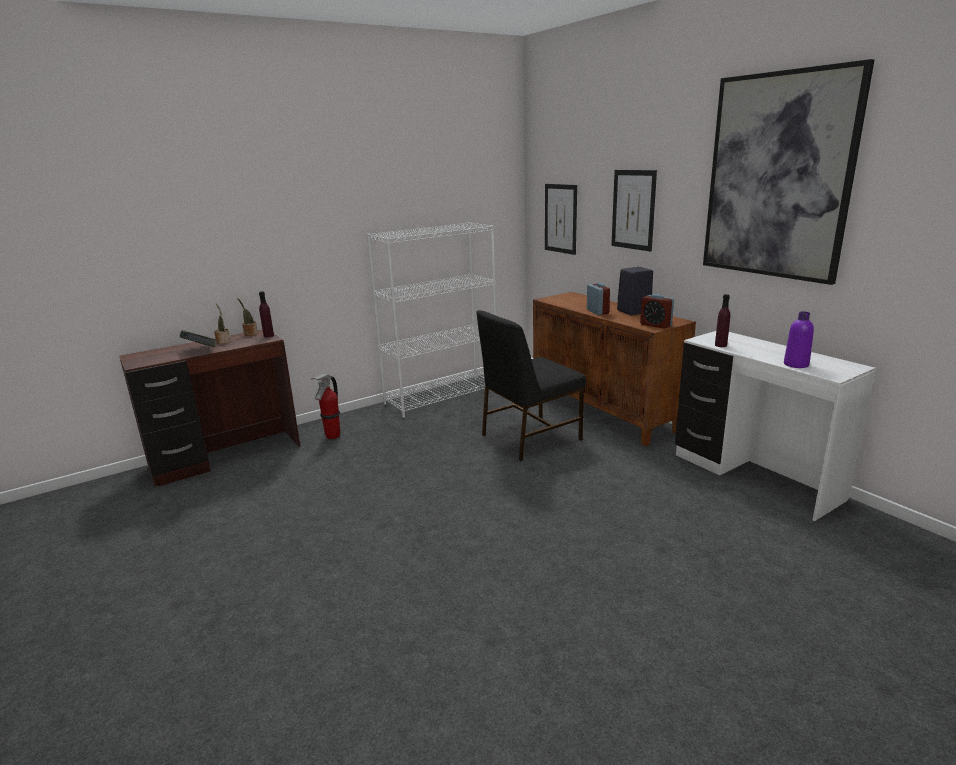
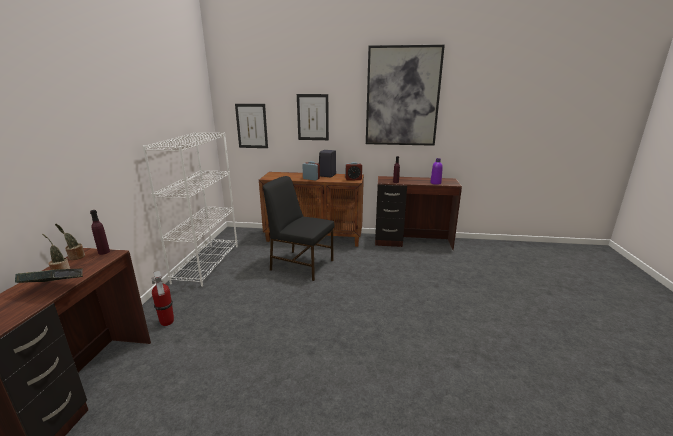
camera: 50 degrees left, 0 degrees up
black chair [477,310,586,461] -> black chair turned 105 degrees clockwise [263,176,334,281]
white desk [675,331,876,521] -> brown desk [375,176,462,250]

